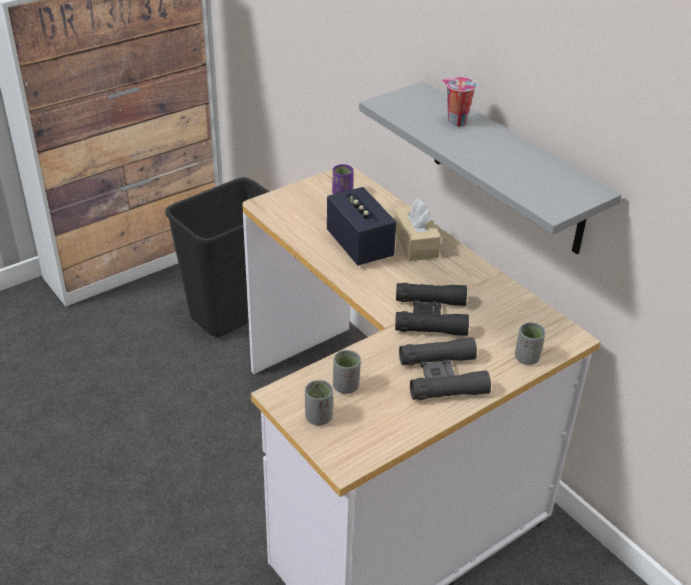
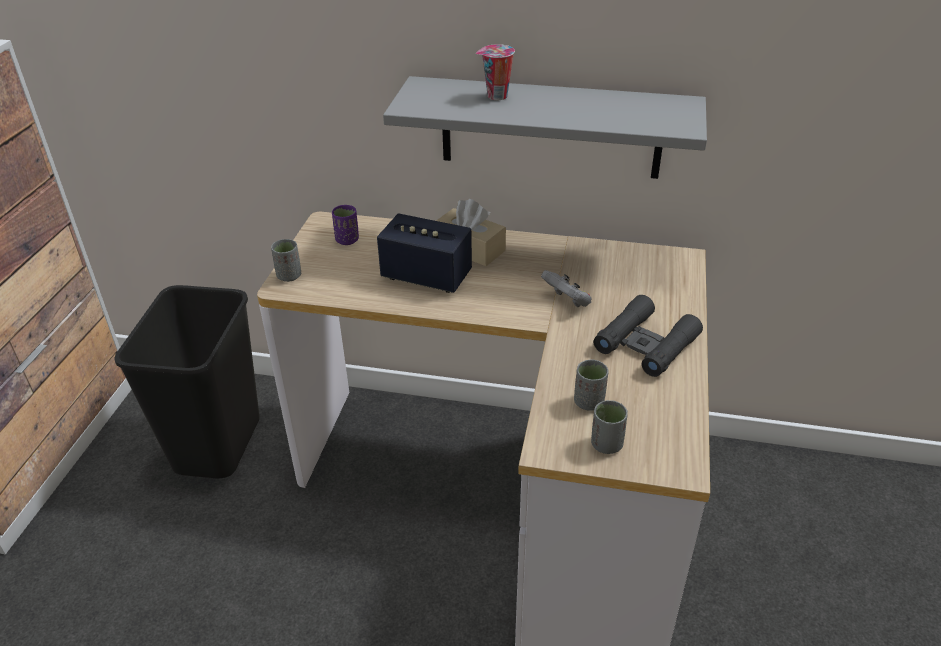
camera: 40 degrees left, 0 degrees up
black binoculars [395,283,469,336] -> grey game controller [541,270,592,307]
grey cup [515,322,546,365] -> grey cup moved to [271,239,301,282]

